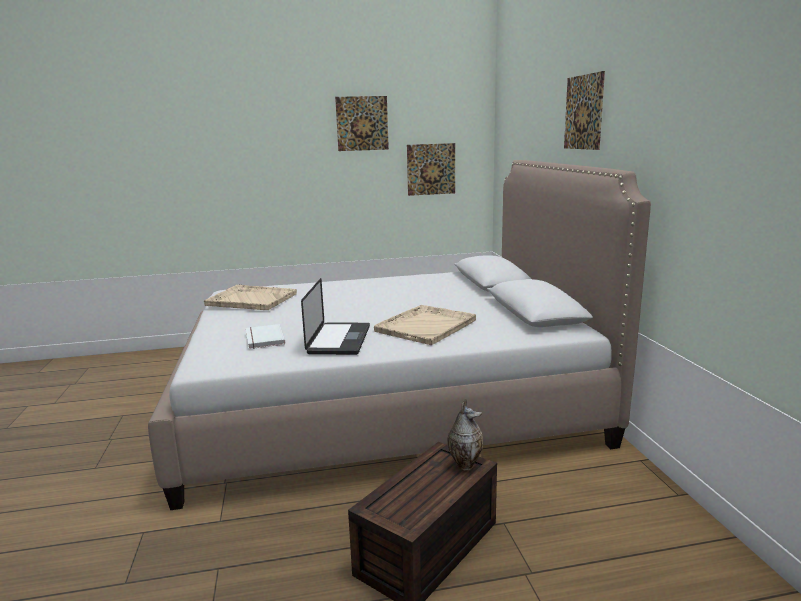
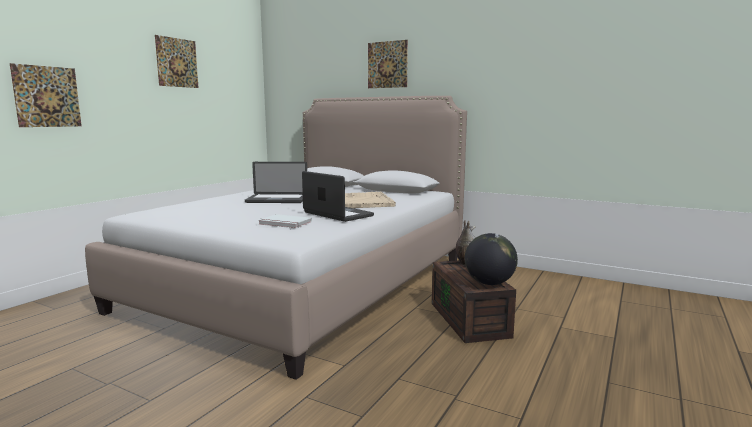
camera: 50 degrees left, 5 degrees down
beige tray [204,285,297,310] -> none
picture [407,143,455,196] -> picture moved to [10,63,82,127]
none -> laptop [245,162,307,203]
none -> globe [465,233,518,285]

